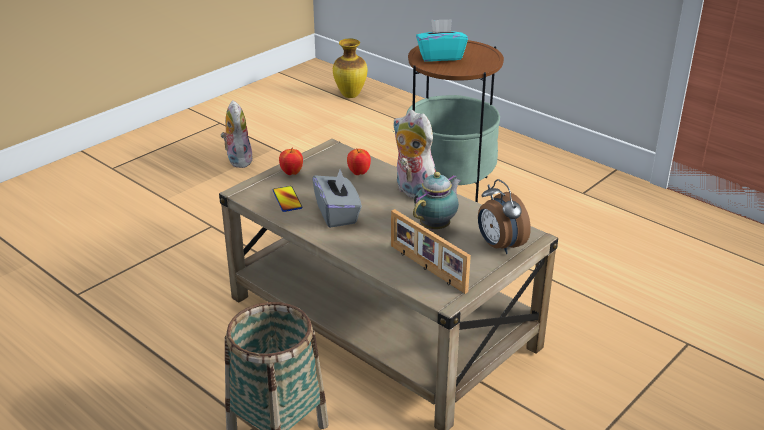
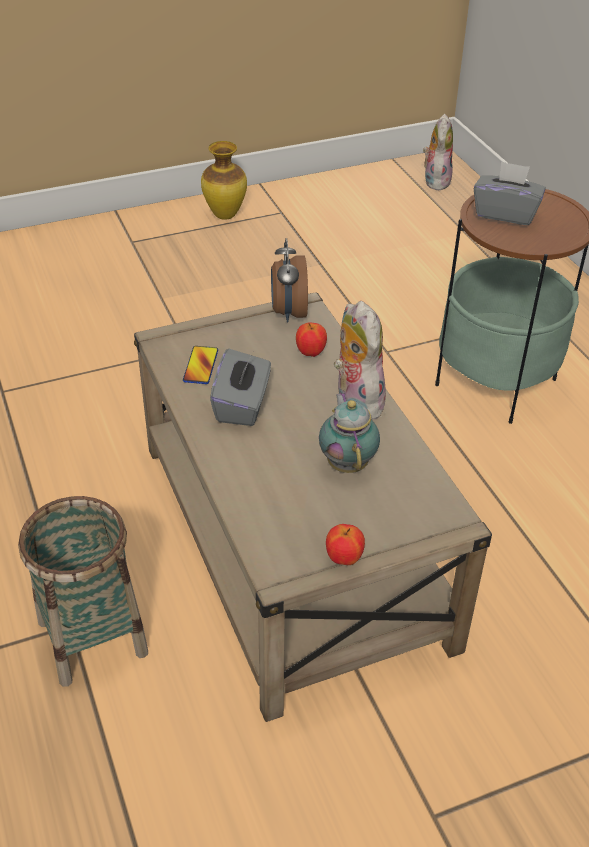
camera: 25 degrees right, 10 degrees up
plush toy [221,100,253,168] -> plush toy moved to [423,114,453,190]
apple [279,148,303,175] -> apple moved to [326,524,365,565]
vase [333,39,367,98] -> vase moved to [201,141,247,220]
picture frame [391,209,471,294] -> none
teapot [413,172,461,230] -> teapot turned 75 degrees counterclockwise [319,392,380,473]
turquoise tissue box [416,19,468,62] -> grey tissue box [474,161,545,225]
alarm clock [478,179,531,254] -> alarm clock moved to [271,238,308,322]

